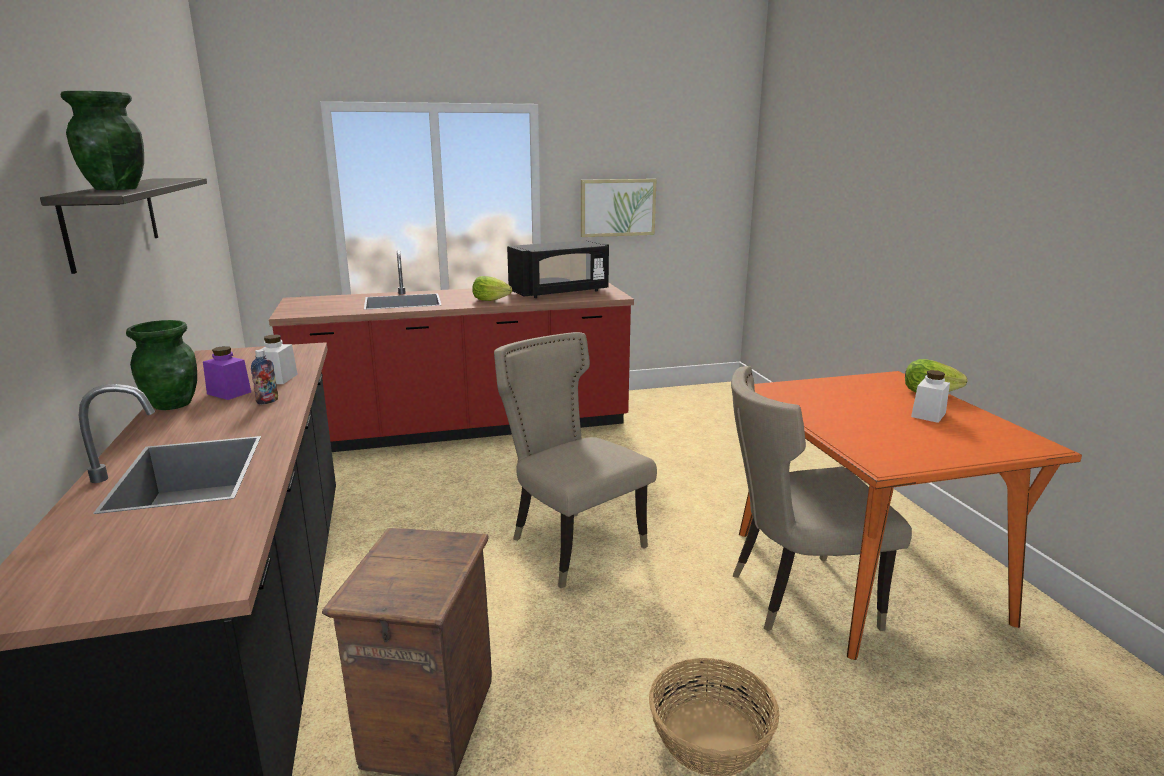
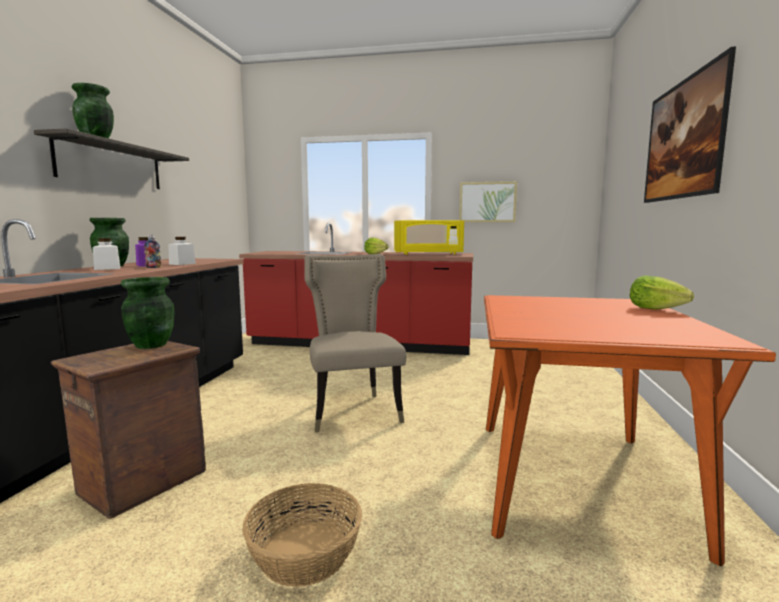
camera: 25 degrees right, 10 degrees down
black microwave [507,240,609,298] -> yellow microwave [394,220,464,255]
beige chair [731,366,912,631] -> none
white jar [911,370,950,423] -> white jar moved to [93,238,121,270]
none -> green vase [121,277,174,349]
none -> picture [644,46,736,203]

